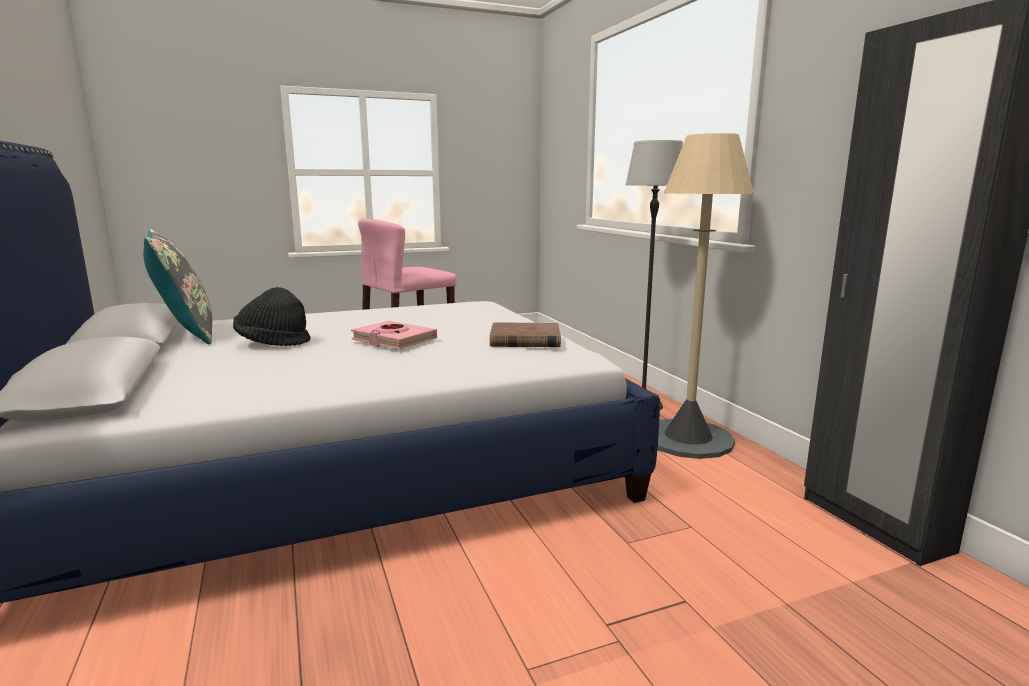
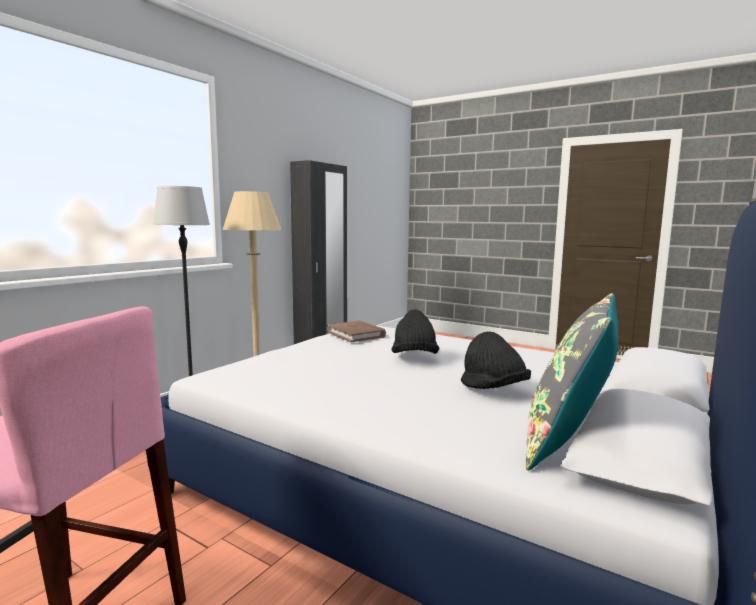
camera: 125 degrees left, 5 degrees down
pink book [351,321,437,349] -> black hat [391,309,439,354]

